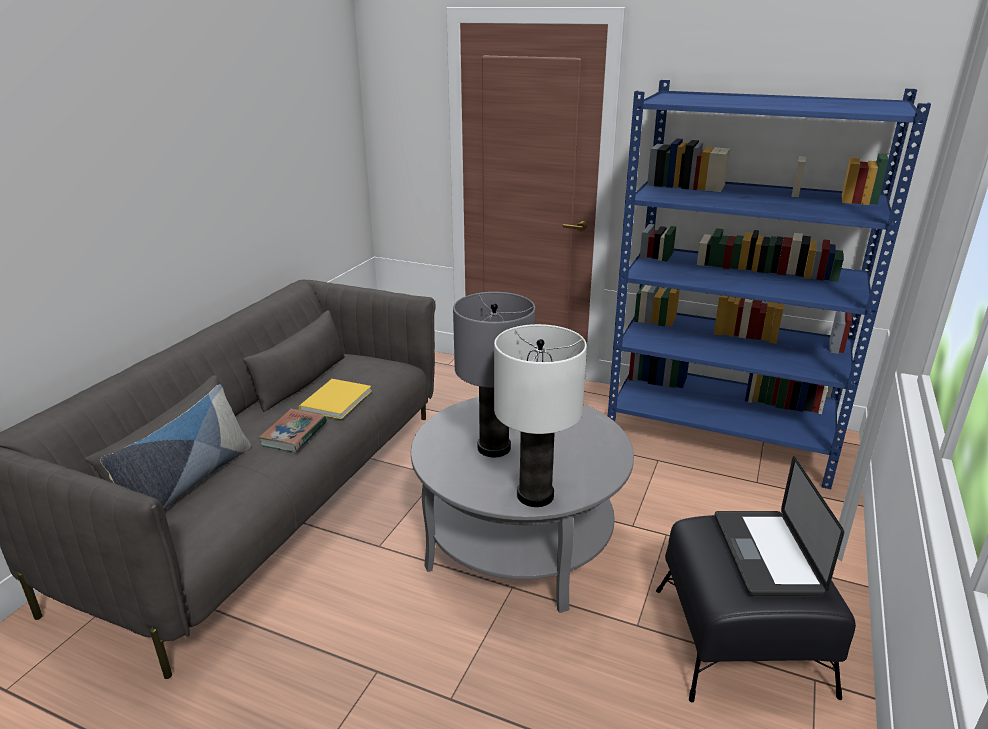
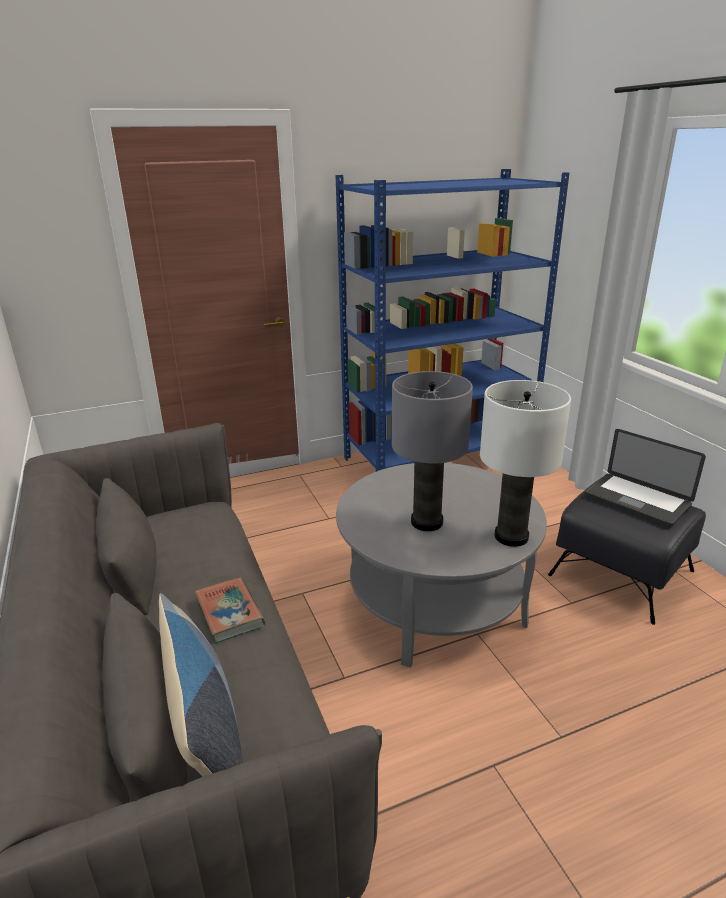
camera: 45 degrees left, 0 degrees up
yellow book [298,379,371,419] -> none

